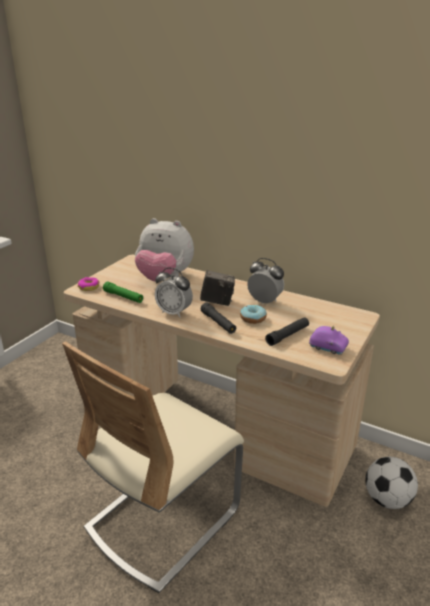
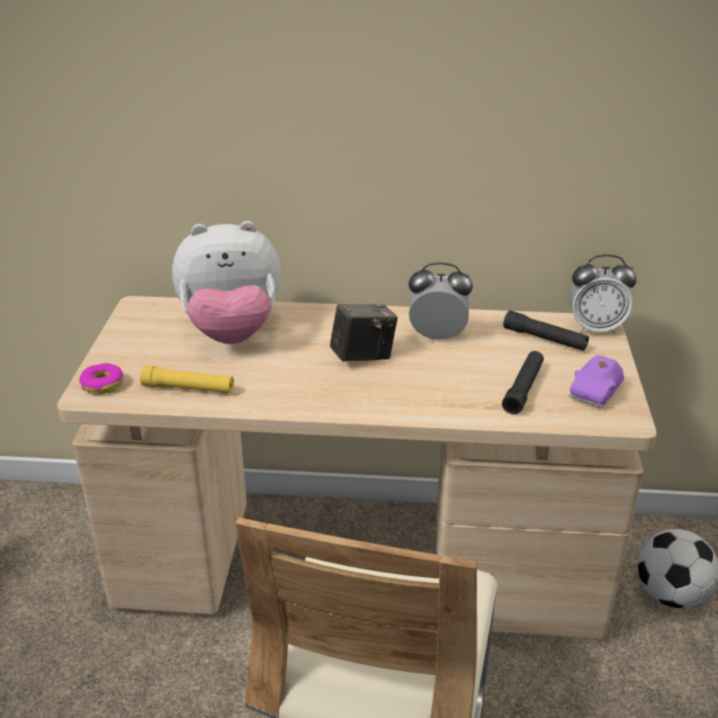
camera: 25 degrees left, 5 degrees up
green flashlight [103,282,143,303] -> yellow flashlight [140,365,234,393]
alarm clock [155,268,193,318] -> alarm clock moved to [569,254,637,334]
black flashlight [201,303,236,334] -> black flashlight moved to [503,310,589,351]
donut [240,304,267,324] -> none
purple toy car [309,326,349,355] -> purple toy car turned 120 degrees clockwise [569,355,624,408]

